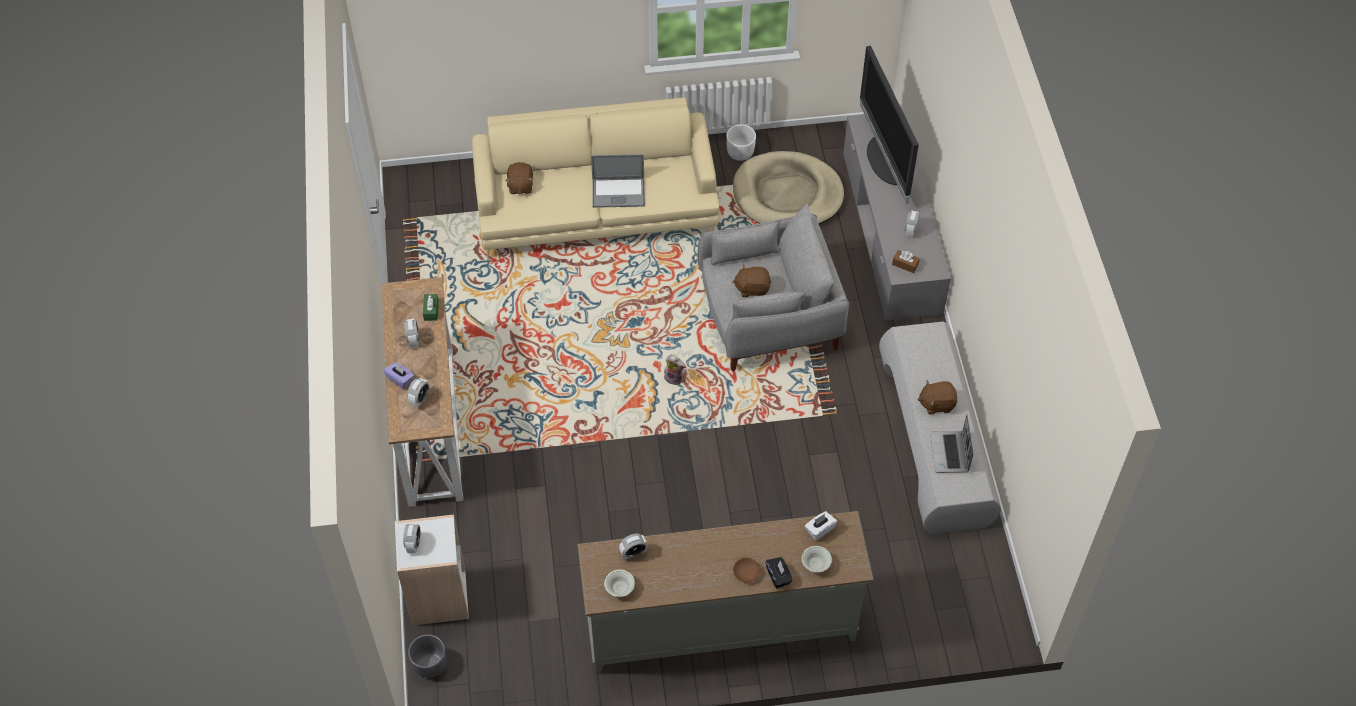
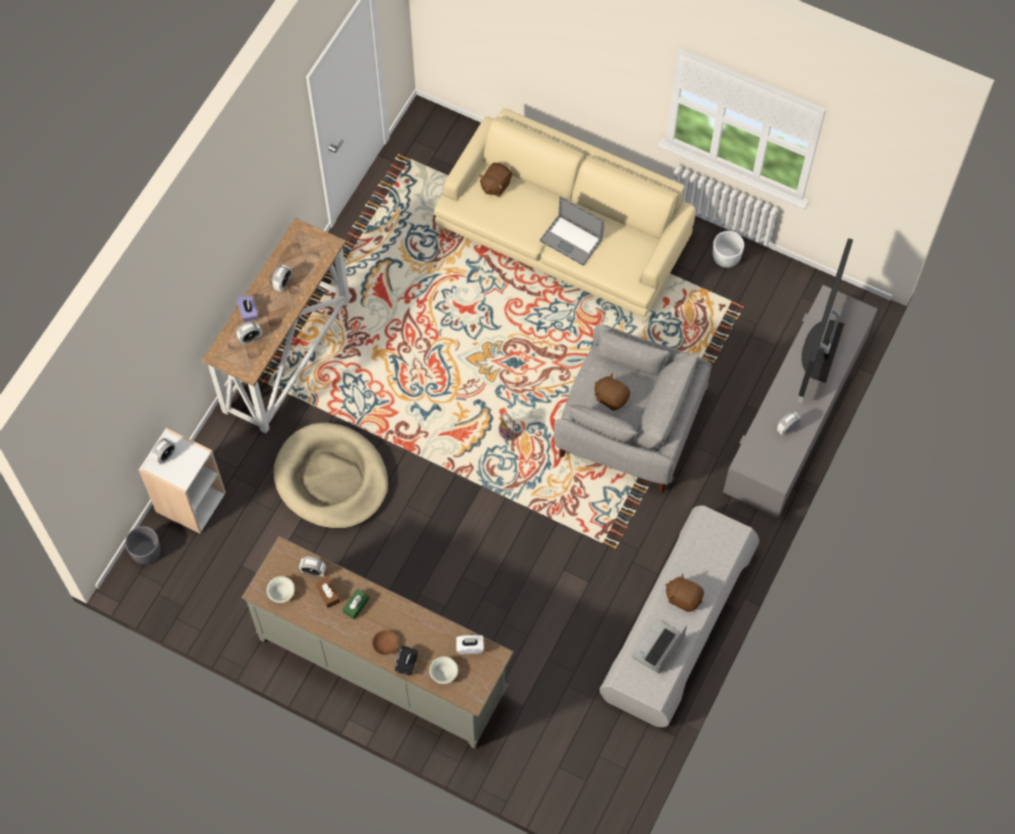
camera: 35 degrees right, 10 degrees up
green tissue box [423,294,439,321] -> green tissue box moved to [343,589,369,620]
beige dog bed [733,151,844,225] -> beige dog bed moved to [274,422,388,529]
brown tissue box [892,250,920,273] -> brown tissue box moved to [316,577,340,608]

